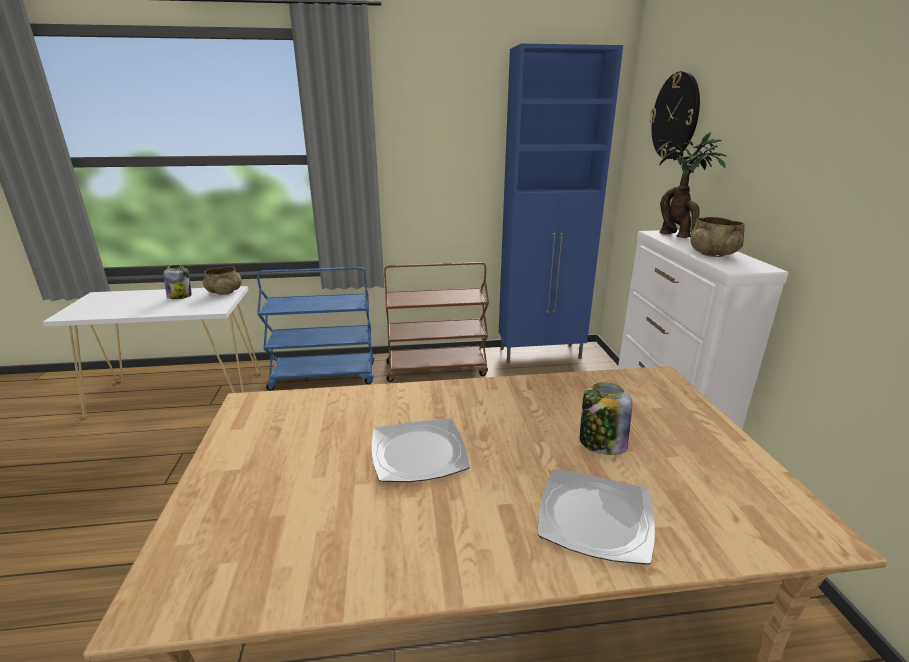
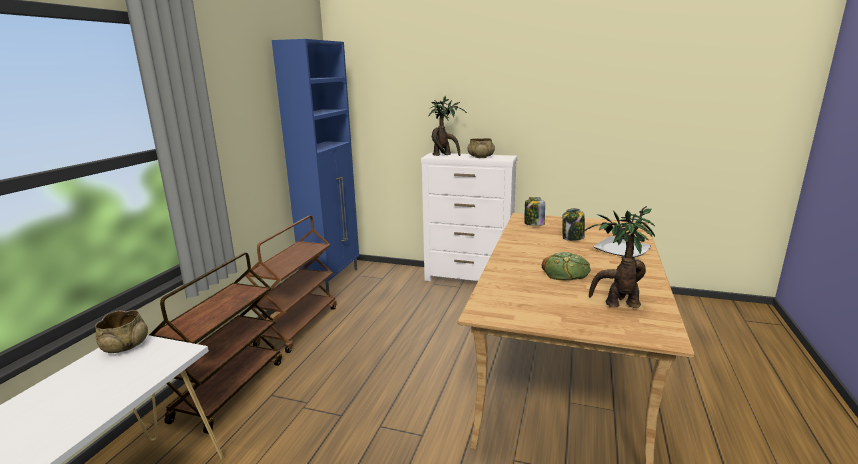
camera: 65 degrees left, 5 degrees down
jar [163,265,192,299] -> jar moved to [524,197,545,226]
blue cart [257,267,374,390] -> brown cart [149,253,282,434]
plate [372,418,469,482] -> bread [542,252,591,280]
wall clock [650,71,700,159] -> none
none -> potted plant [583,206,655,308]

